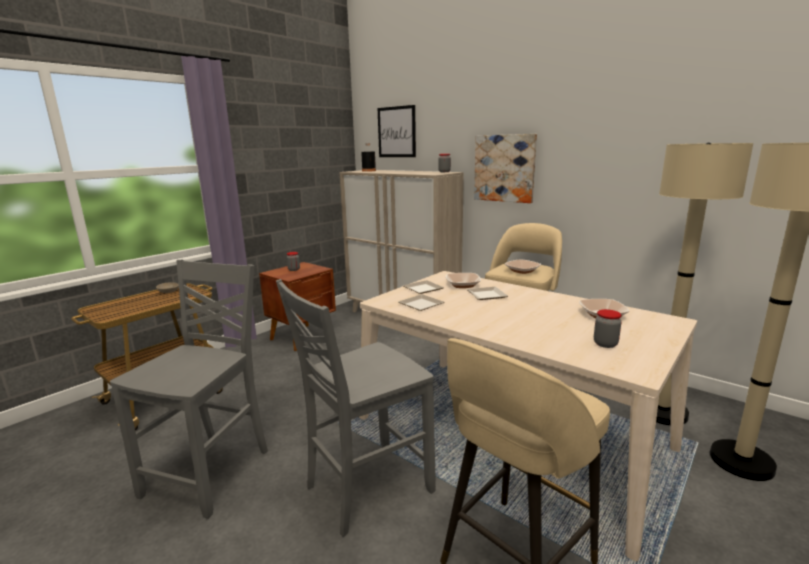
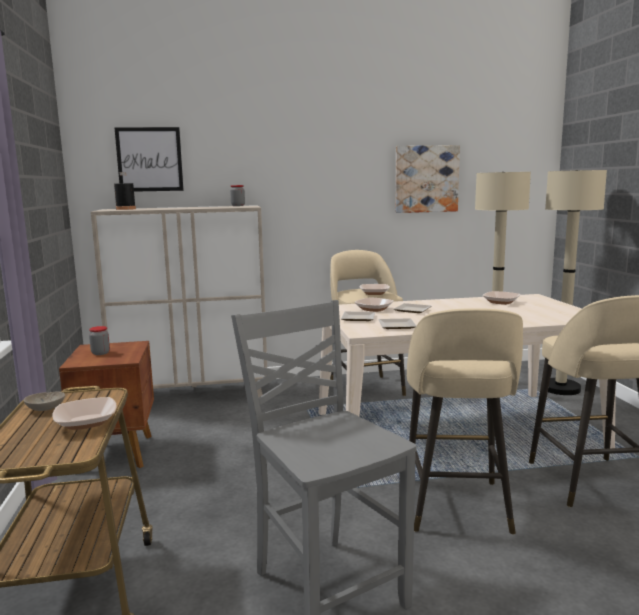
camera: 50 degrees left, 5 degrees down
grey chair [276,279,436,537] -> beige stool [407,308,523,535]
picture [474,134,537,203] -> picture moved to [395,145,460,213]
jar [594,309,621,348] -> none
none -> bowl [52,397,117,430]

